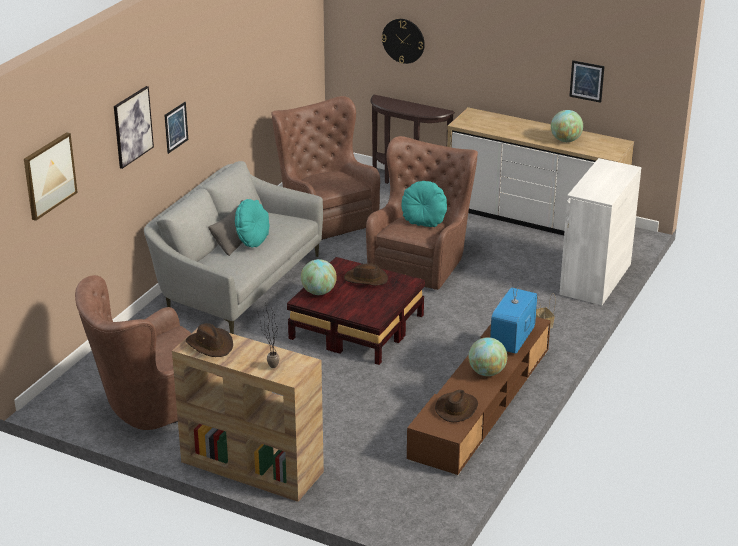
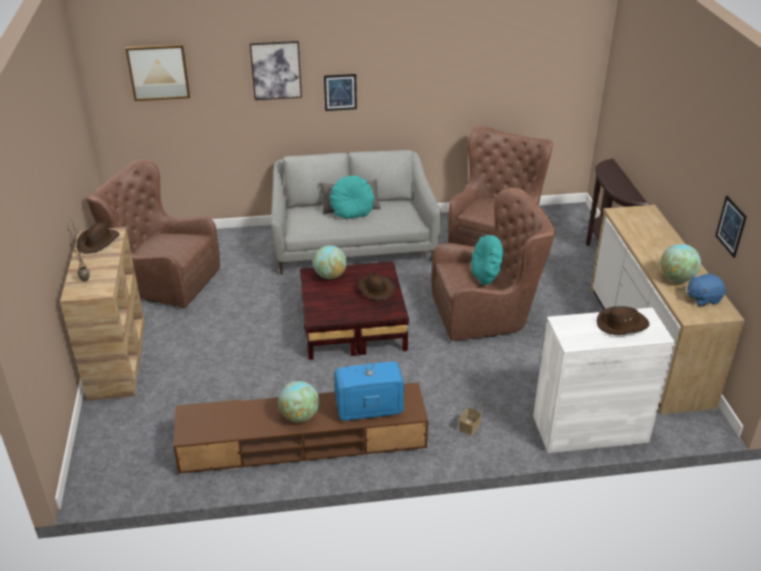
camera: 55 degrees right, 5 degrees up
wall clock [382,19,425,64] -> none
brown hat [435,390,478,422] -> brown hat moved to [597,306,649,335]
none -> blue plush toy [687,274,726,307]

